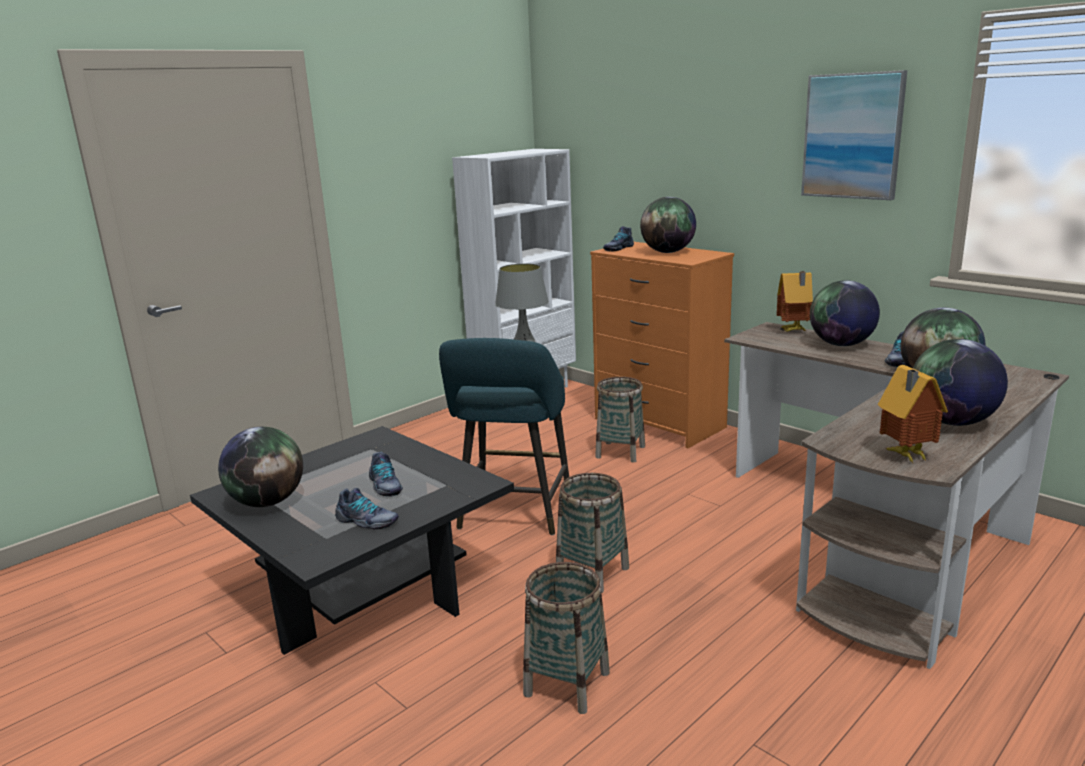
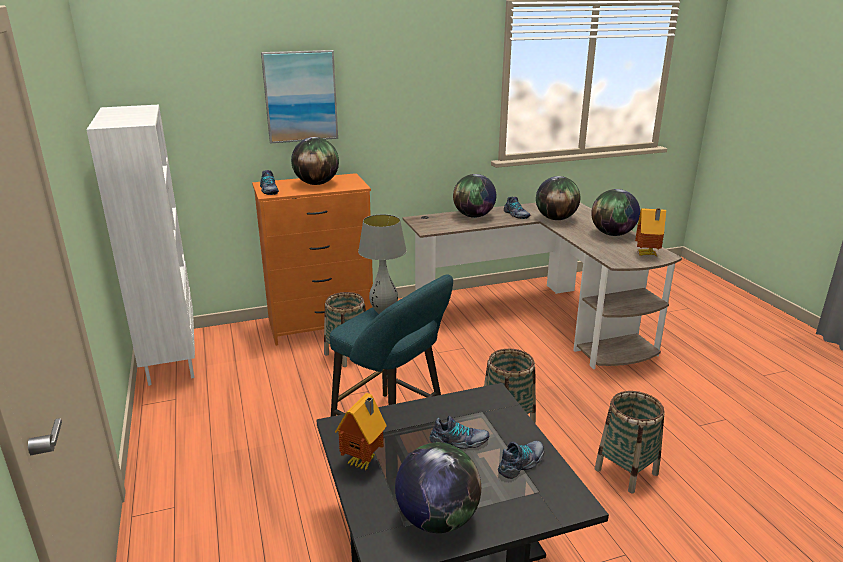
camera: 65 degrees left, 5 degrees up
toy house [776,271,813,332] -> toy house moved to [335,393,387,470]
picture [801,70,907,200] -> picture moved to [261,50,338,143]

